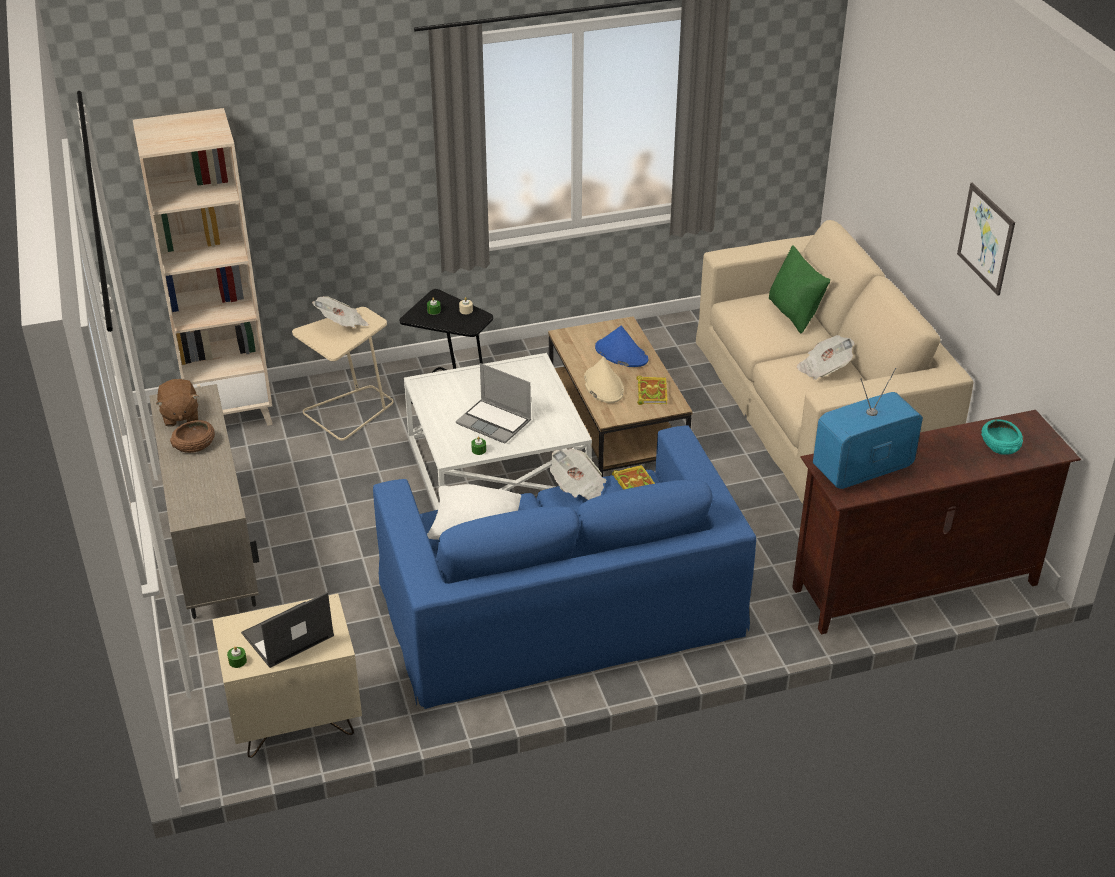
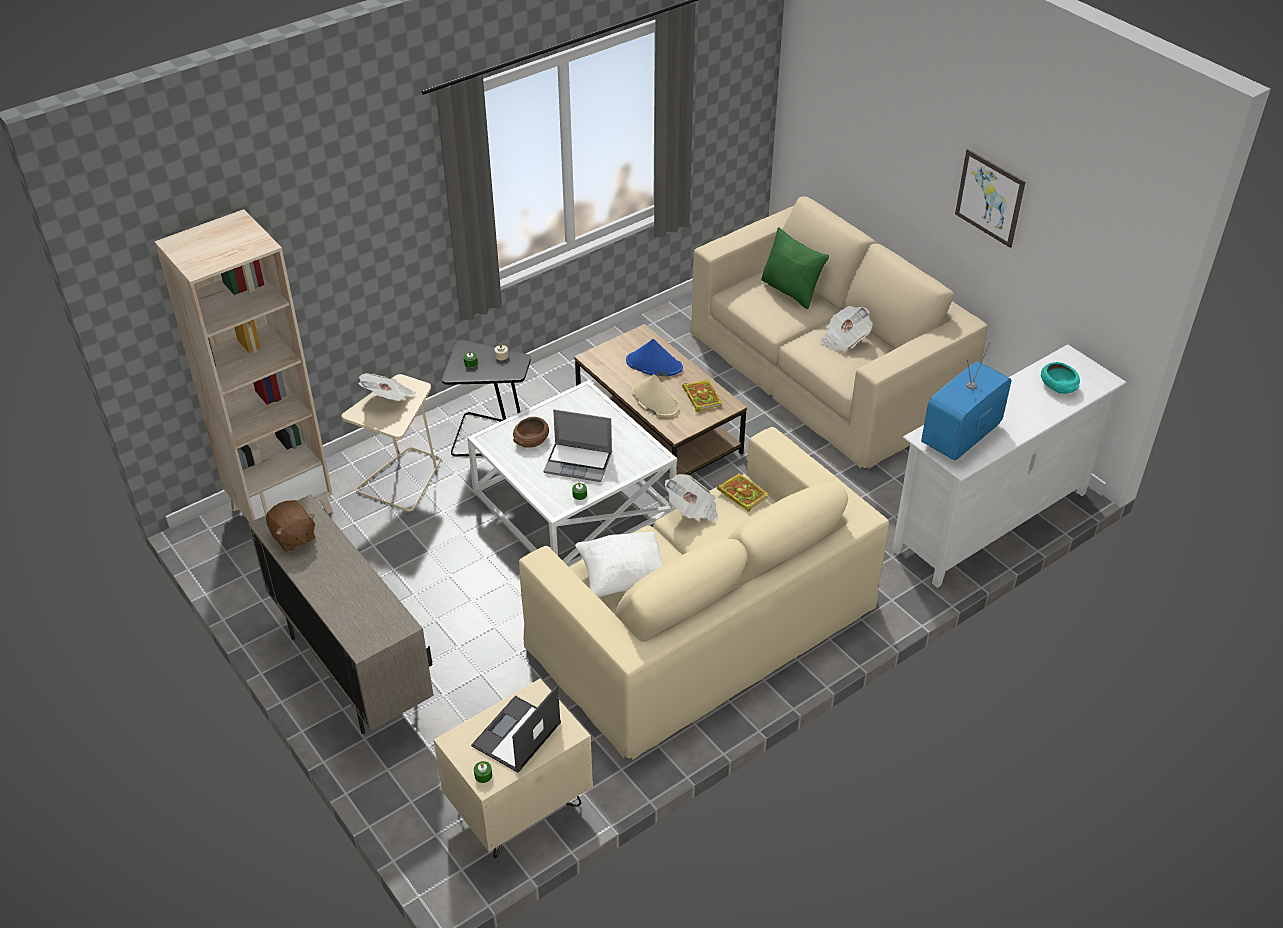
camera: 20 degrees left, 5 degrees up
brown bowl [170,420,215,453] -> brown bowl moved to [513,417,549,448]
blue sofa [373,425,756,709] -> beige sofa [519,427,889,760]
brown tv stand [792,410,1081,635] -> white tv stand [892,344,1127,588]

